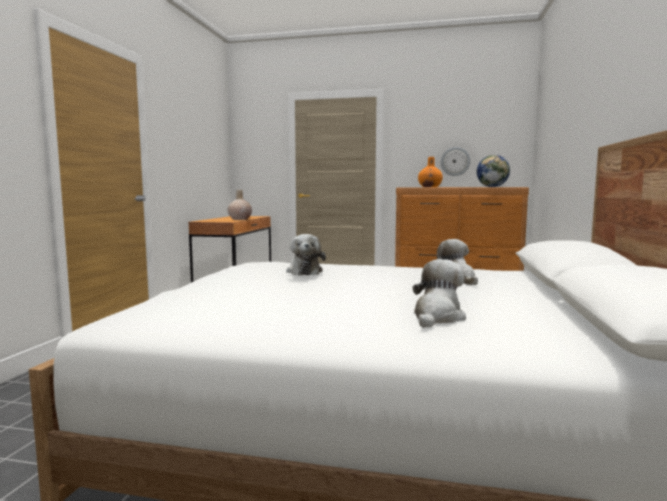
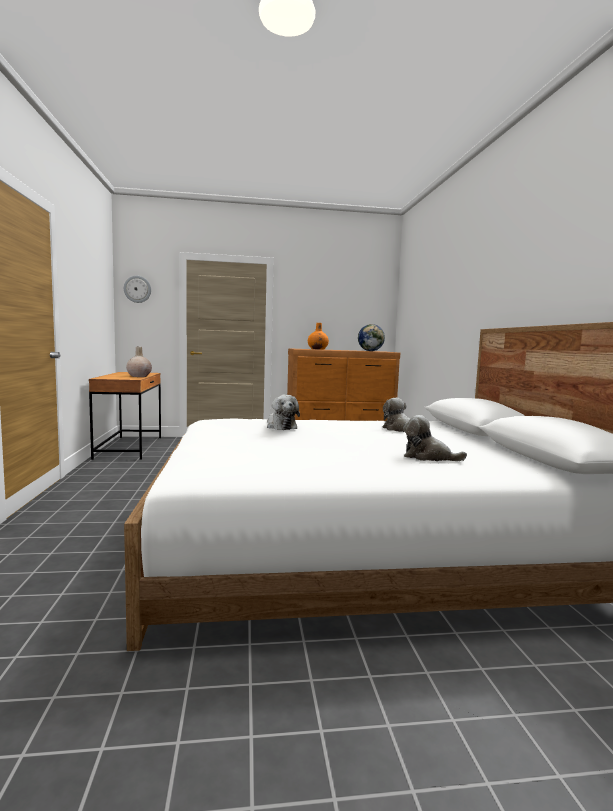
camera: 20 degrees left, 0 degrees up
plush toy [413,259,466,328] -> plush toy turned 75 degrees counterclockwise [403,415,467,461]
wall clock [441,147,470,176] -> wall clock moved to [124,276,151,303]

